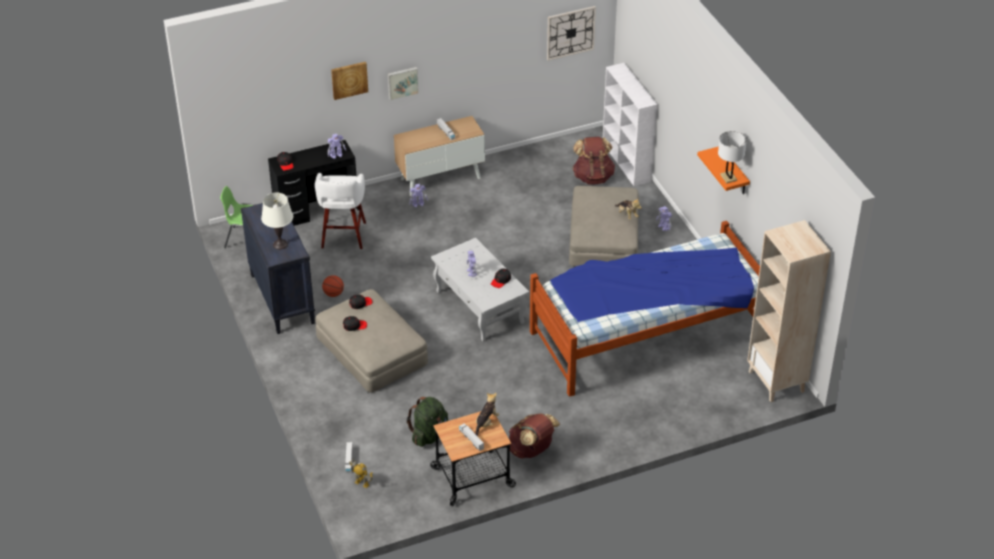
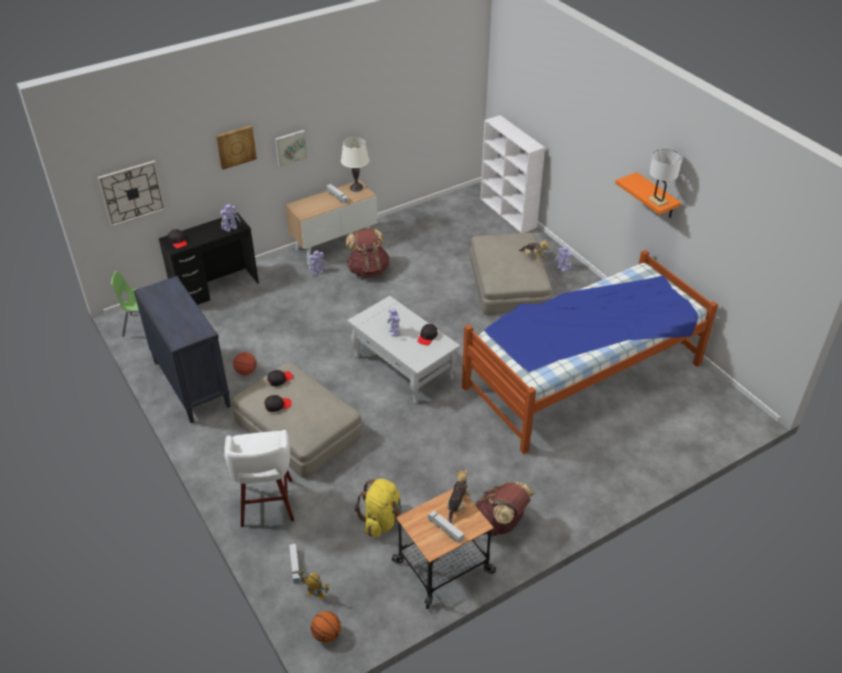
camera: 10 degrees left, 0 degrees up
white table lamp [261,193,293,250] -> white table lamp moved to [341,137,369,192]
white stool [315,173,366,249] -> white stool moved to [224,429,294,527]
green backpack [407,397,448,447] -> yellow backpack [355,479,401,538]
wall clock [547,6,596,61] -> wall clock moved to [98,160,166,227]
brown backpack [572,137,615,184] -> brown backpack moved to [345,228,390,278]
beige bookcase [747,220,831,402] -> none
none -> basketball [311,611,341,643]

